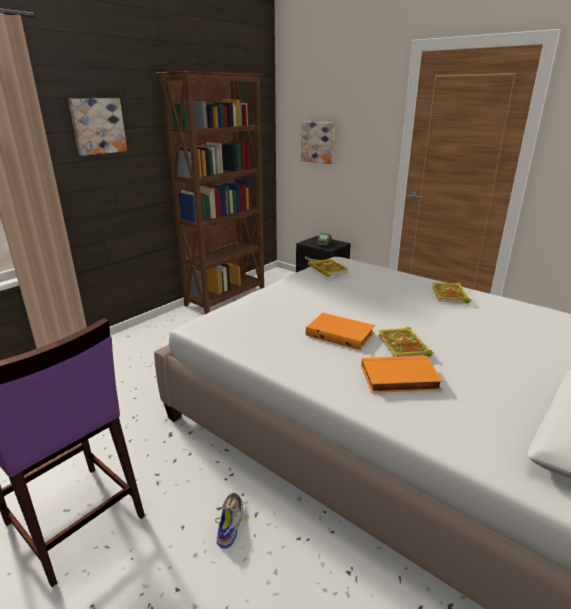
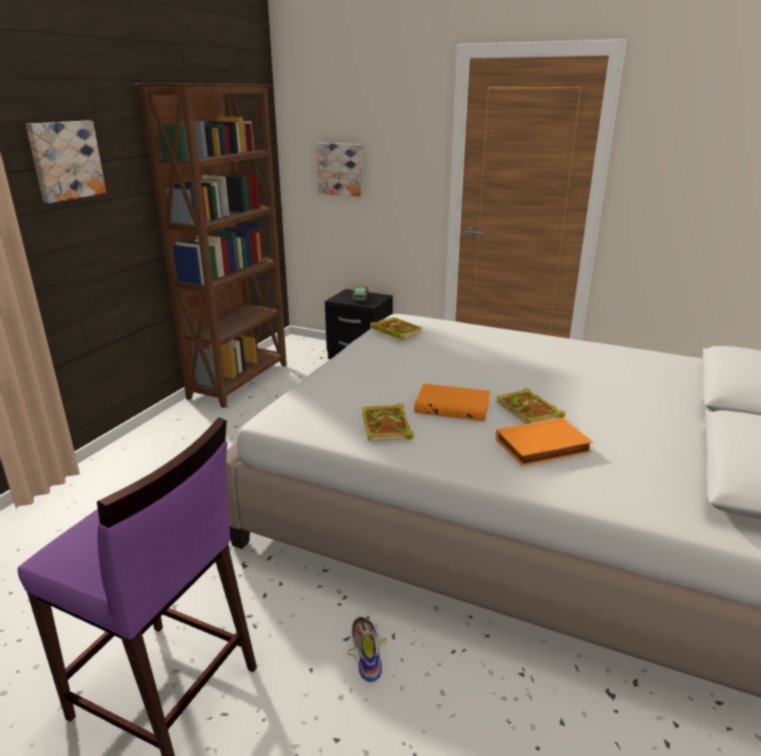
camera: 15 degrees left, 0 degrees up
book [432,282,471,304] -> book moved to [362,403,414,441]

